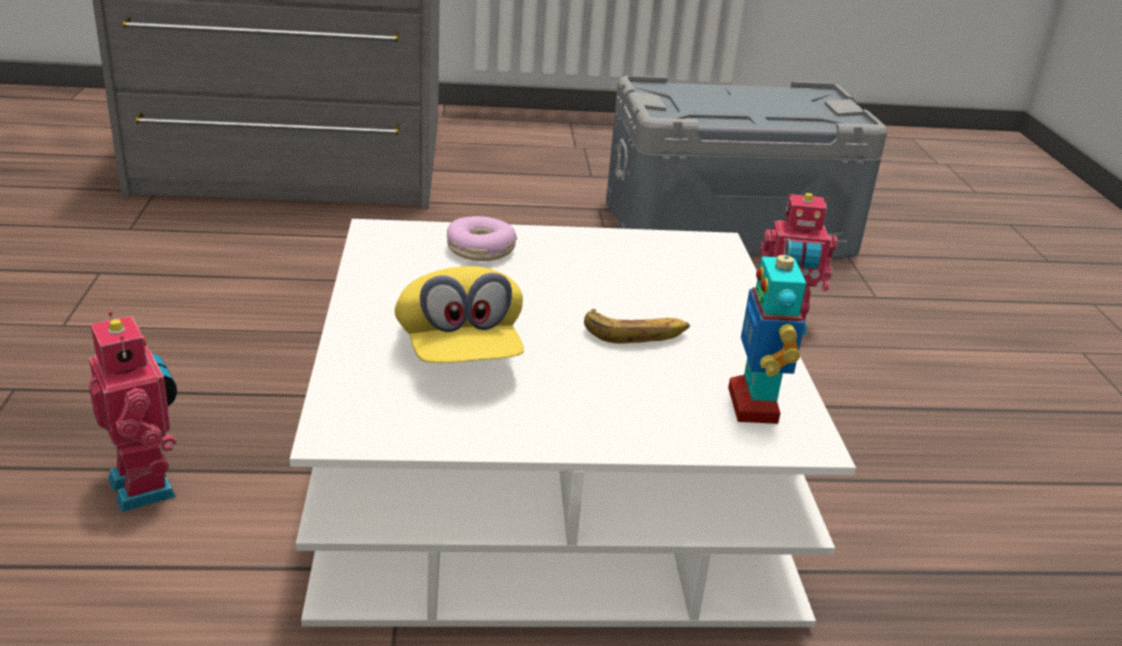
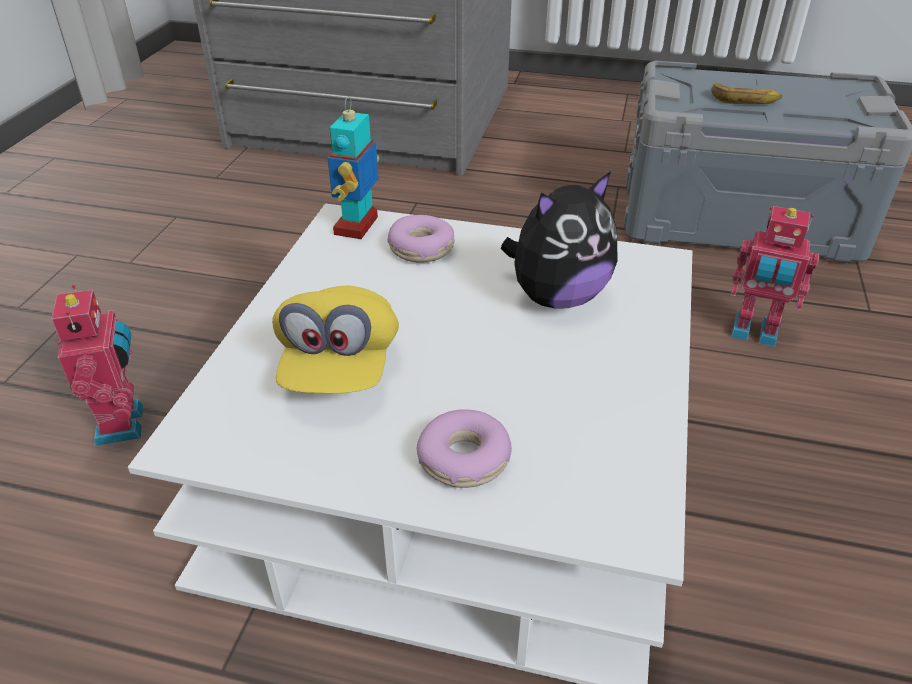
camera: 20 degrees right, 10 degrees up
banana [584,309,690,344] -> banana moved to [711,83,782,104]
toy robot [728,238,806,424] -> toy robot moved to [327,96,379,239]
none -> donut [417,409,512,488]
none -> plush toy [500,171,617,309]

